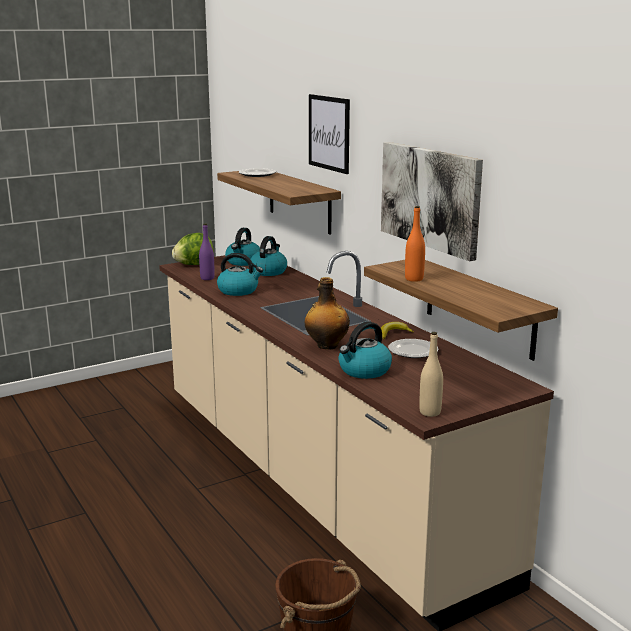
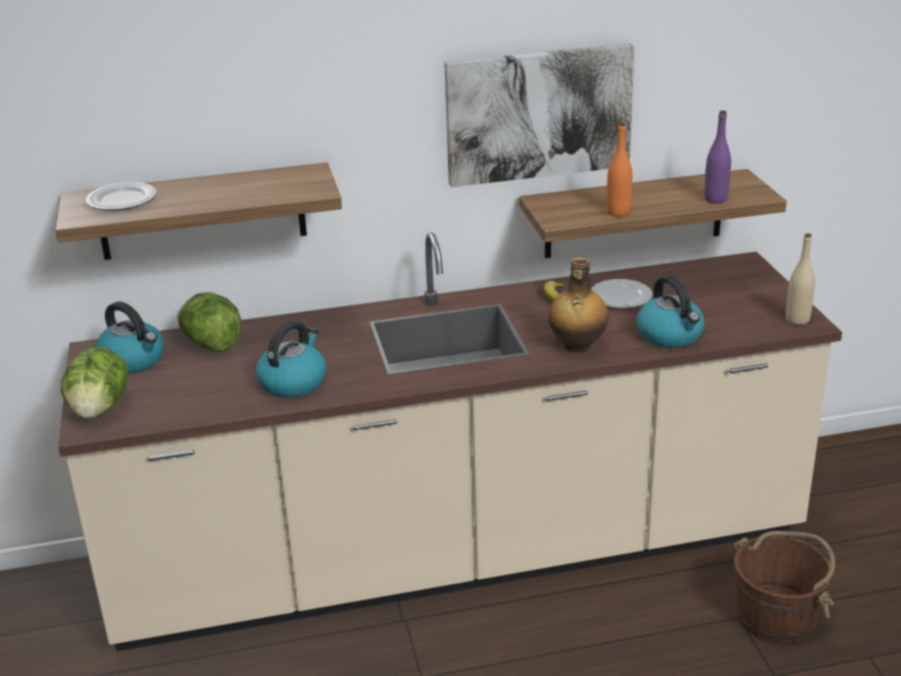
camera: 70 degrees left, 10 degrees up
purple bottle [199,224,215,280] -> purple bottle moved to [704,110,731,203]
kettle [251,236,287,276] -> lettuce [177,292,241,352]
picture [309,94,350,174] -> none

